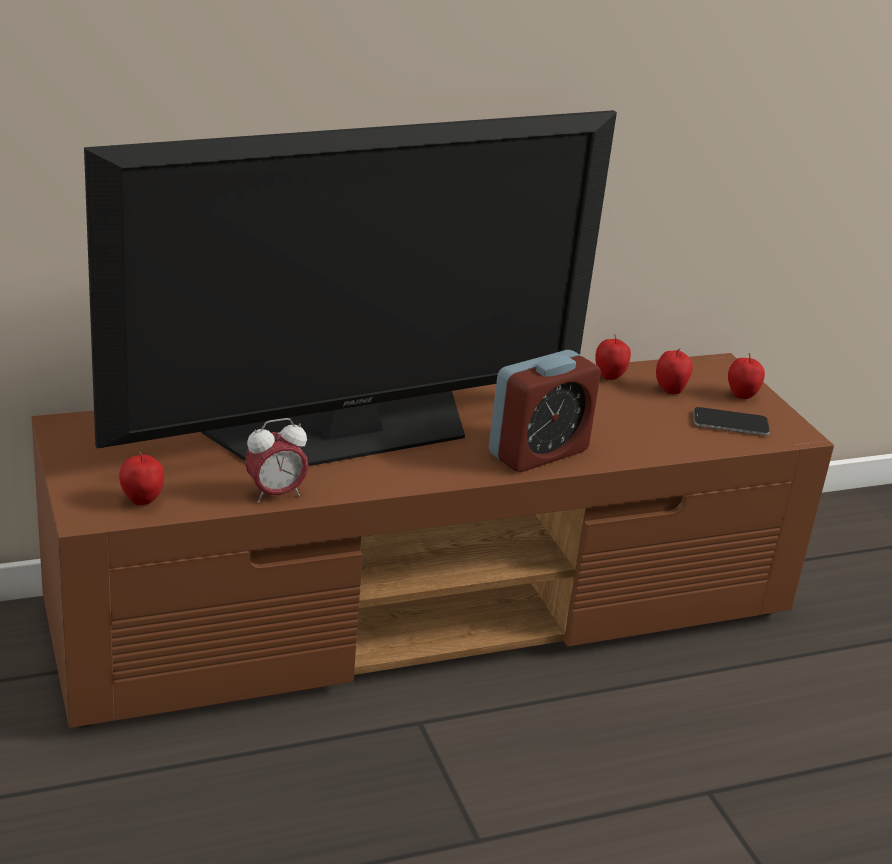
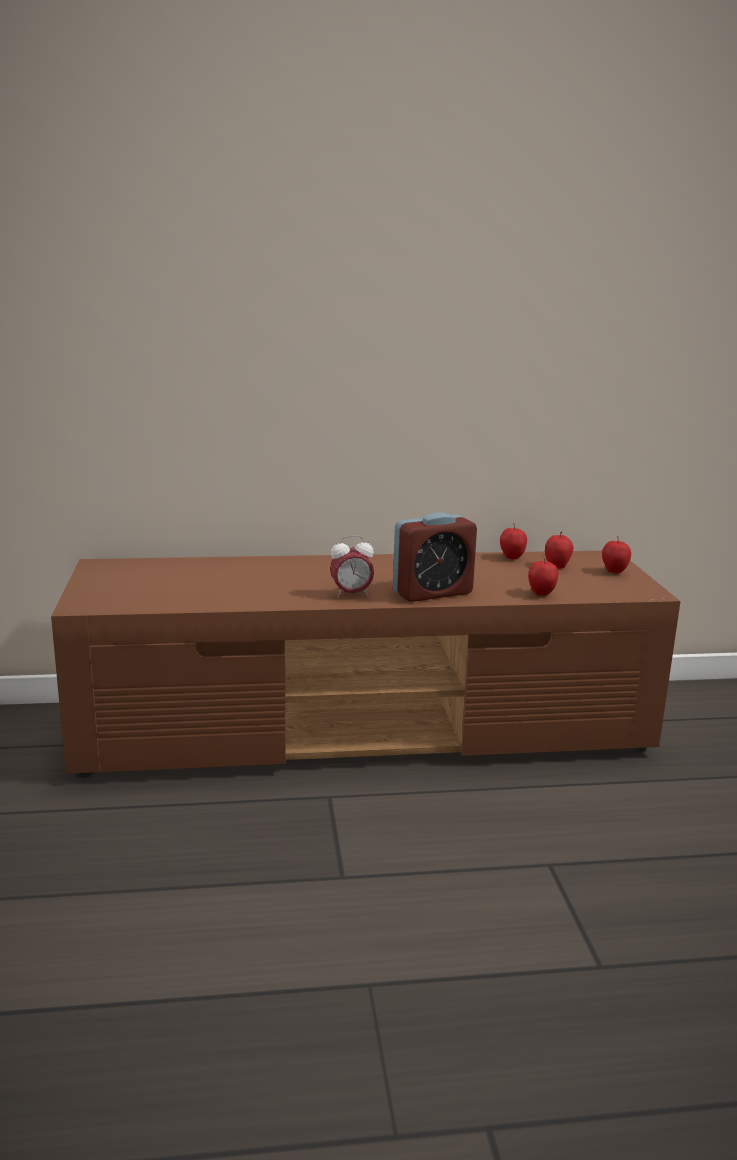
camera: 15 degrees right, 10 degrees down
television [84,110,617,466] -> none
apple [119,450,164,505] -> apple moved to [528,556,558,596]
alarm clock [245,418,309,503] -> alarm clock moved to [330,536,374,598]
phone [694,407,770,436] -> none

